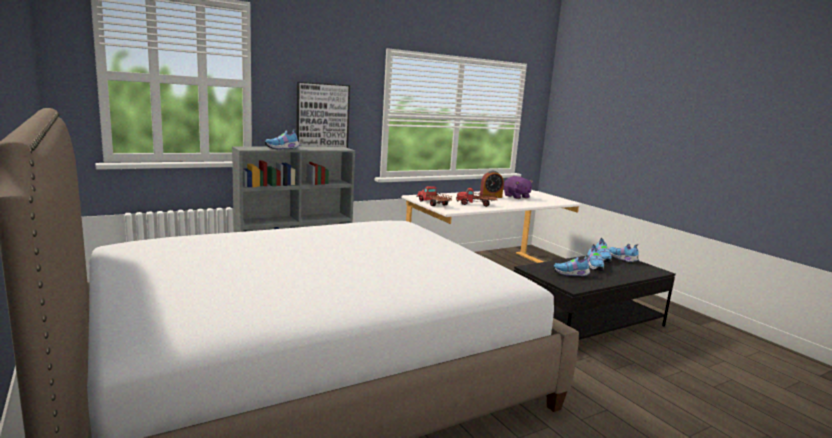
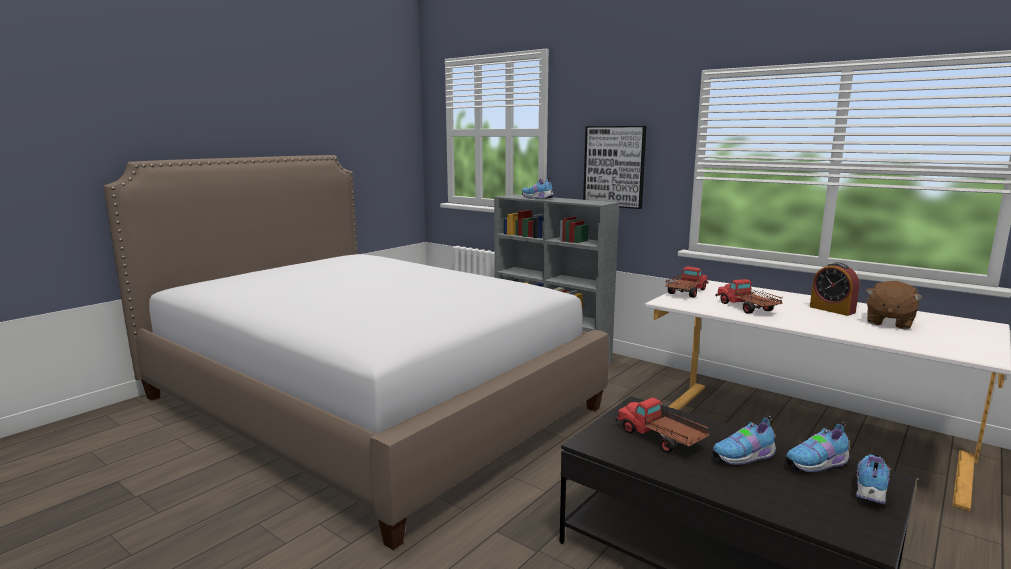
camera: 70 degrees right, 0 degrees up
purple plush toy [504,176,533,199] -> brown plush toy [865,281,923,329]
shoe [553,255,590,277] -> toy truck [615,398,709,453]

